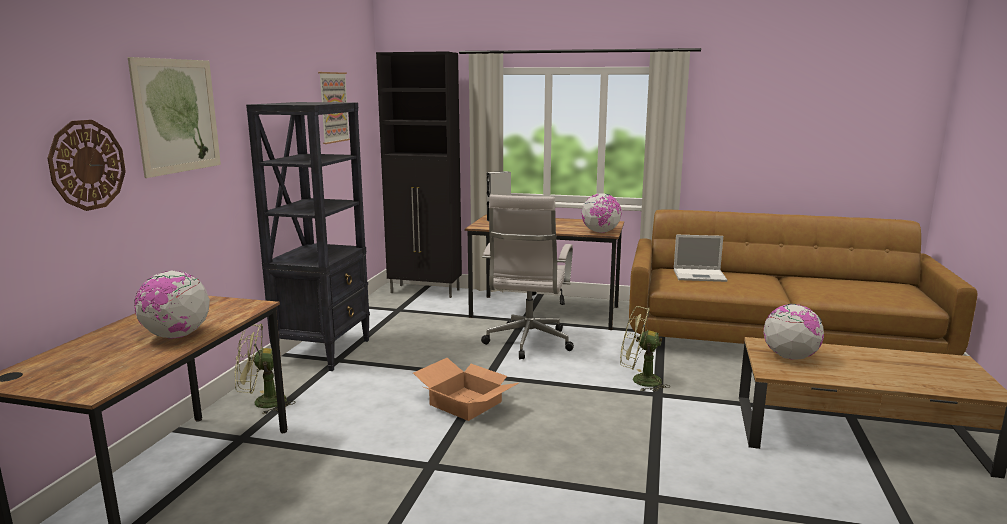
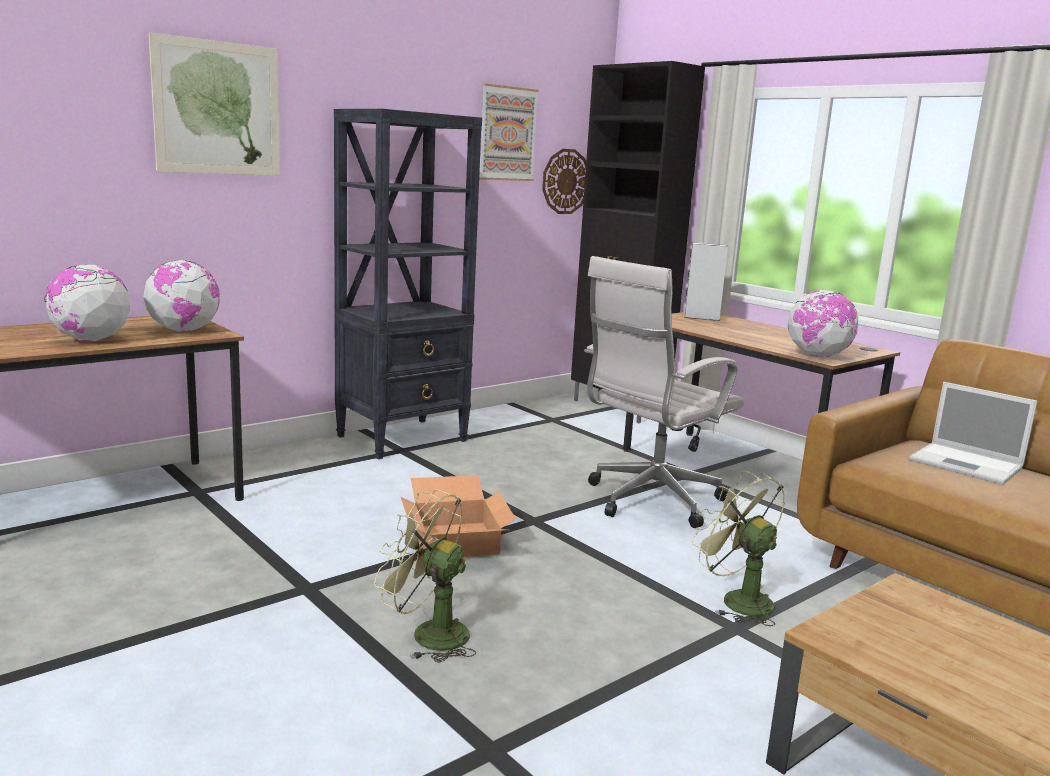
camera: 35 degrees right, 0 degrees up
wall clock [47,120,126,211] -> wall clock moved to [542,149,586,214]
green fan [235,324,295,414] -> green fan moved to [374,489,476,663]
globe [763,304,824,360] -> globe moved to [143,260,220,332]

